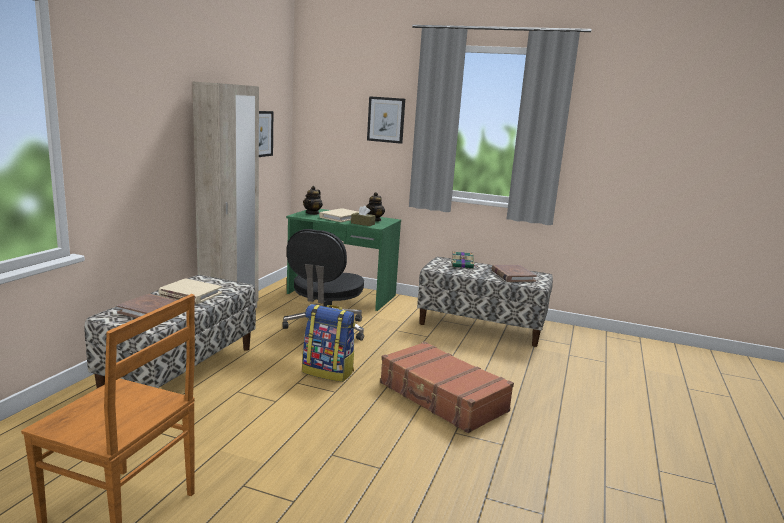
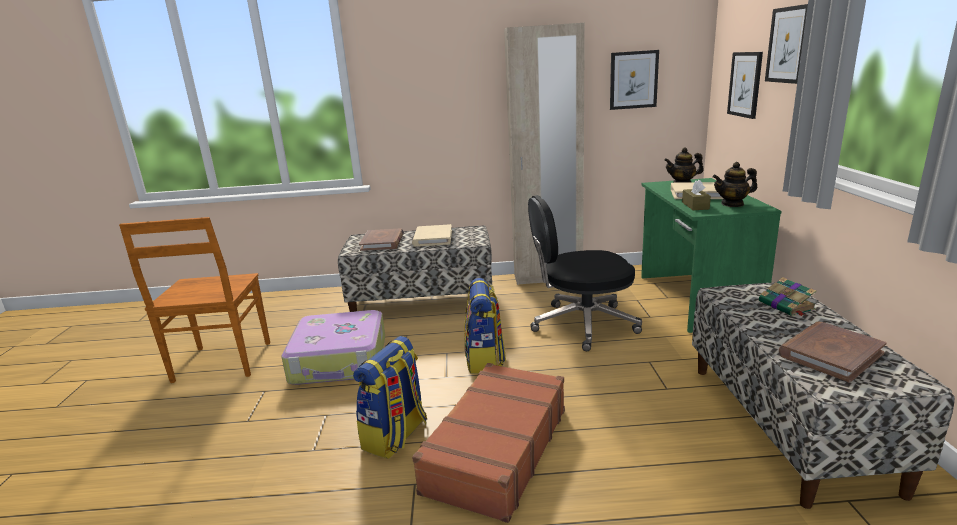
camera: 70 degrees right, 5 degrees up
none -> suitcase [281,310,385,385]
none -> backpack [353,336,427,459]
none -> picture [727,52,763,119]

